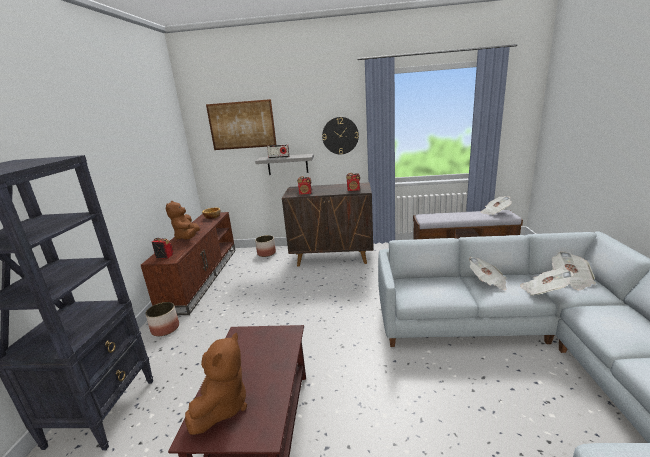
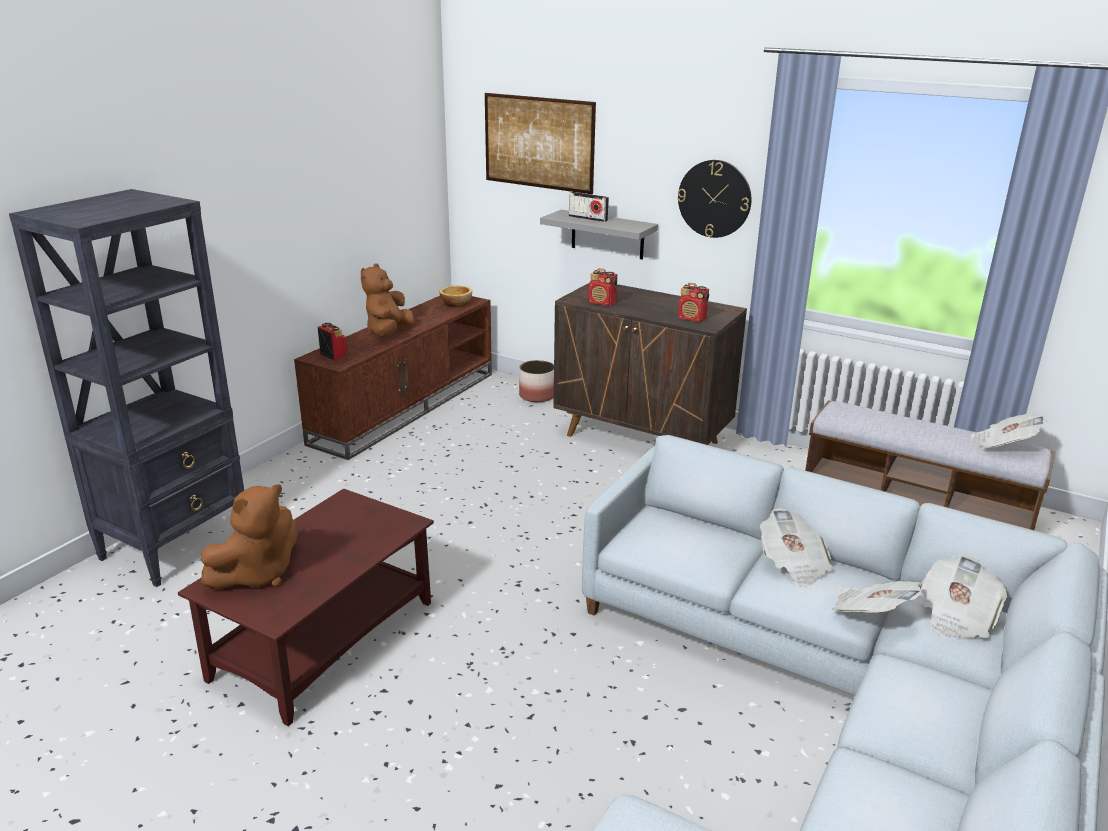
camera: 25 degrees right, 5 degrees up
planter [145,302,179,336] -> none

